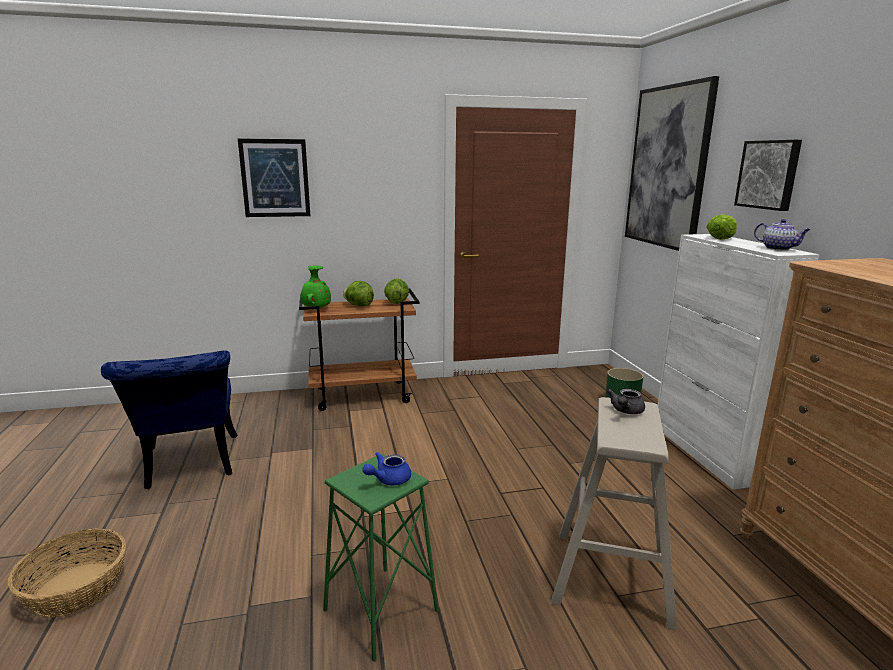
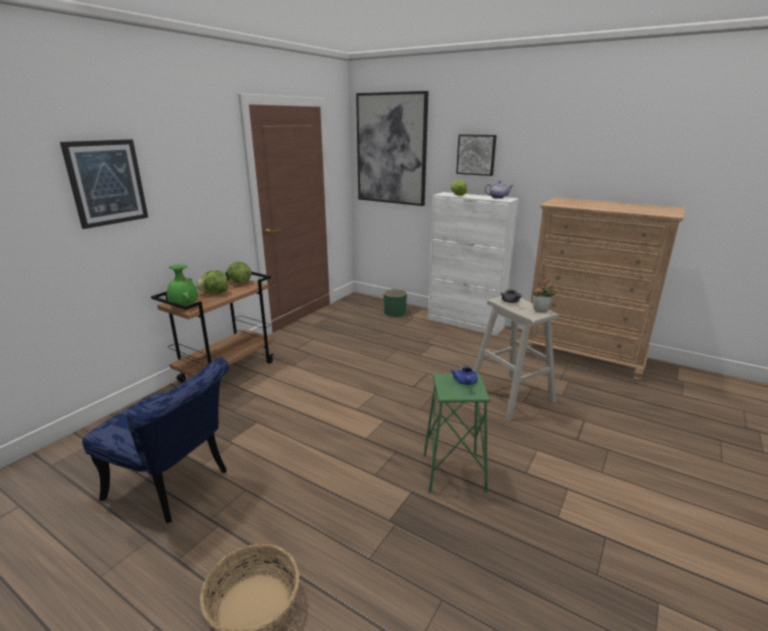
camera: 45 degrees left, 5 degrees up
none -> potted plant [533,274,556,313]

